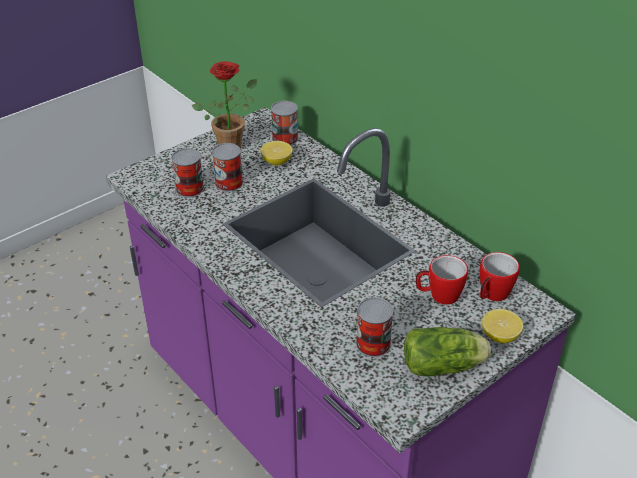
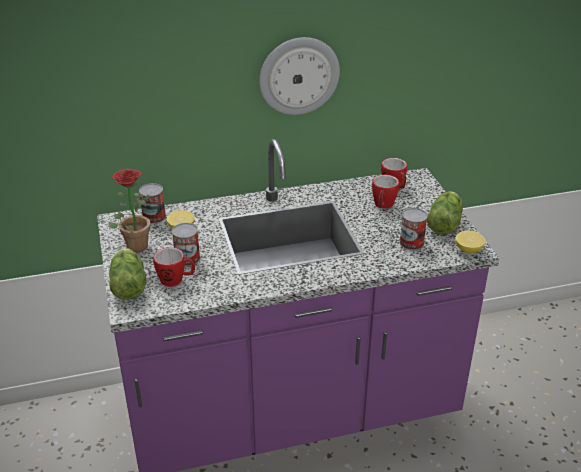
camera: 65 degrees left, 5 degrees down
can [171,148,204,197] -> mug [153,247,195,287]
lemon [482,309,523,343] -> lemon moved to [456,231,486,254]
none -> lettuce [109,248,146,300]
none -> wall clock [259,37,340,115]

